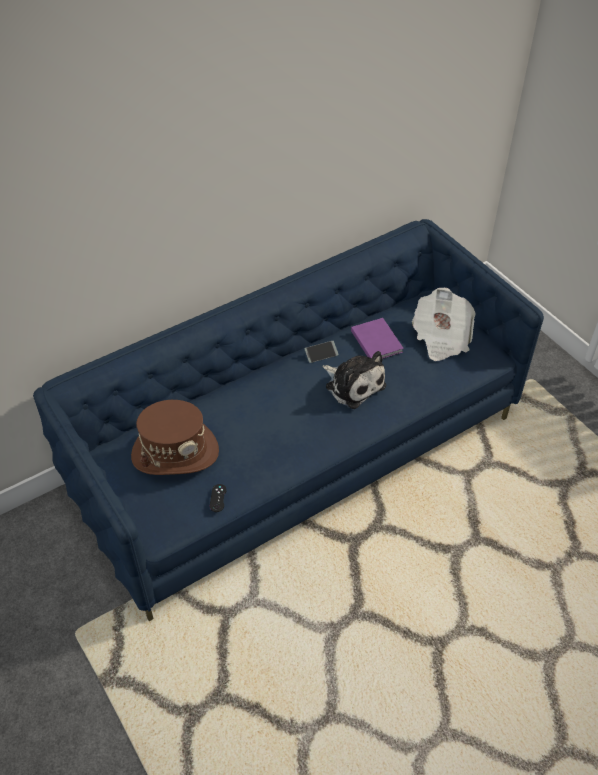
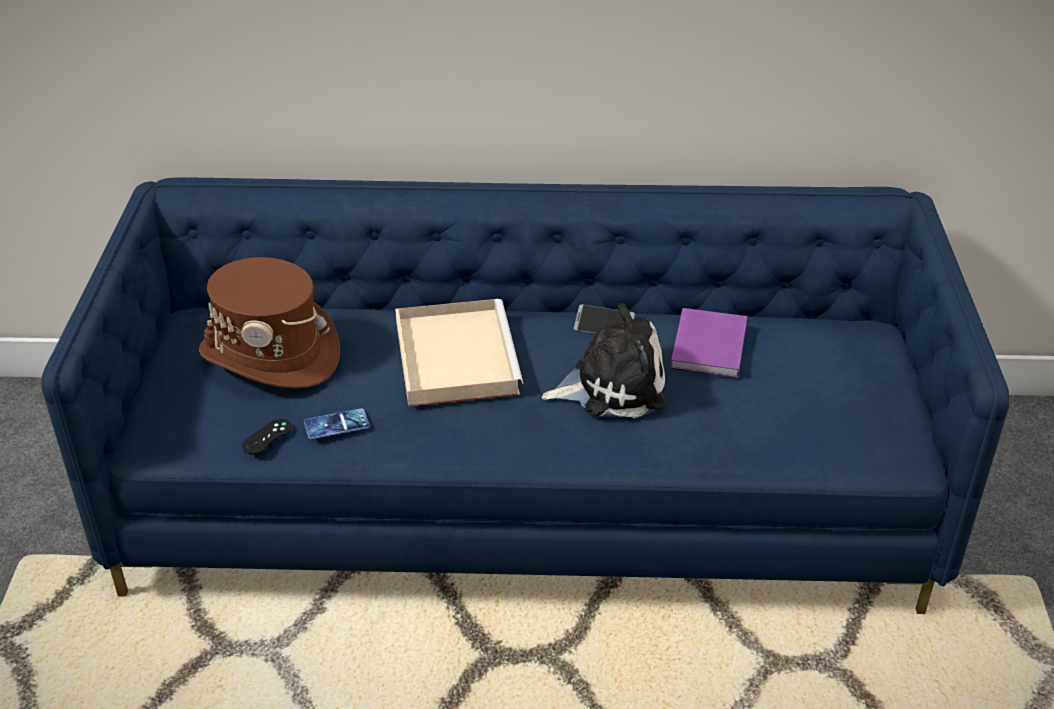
camera: 35 degrees right, 10 degrees down
plush toy [322,351,386,409] -> plush toy turned 90 degrees counterclockwise [541,303,667,418]
newspaper [412,288,476,361] -> none
none -> phone [304,408,370,439]
none -> beige tray [395,299,523,407]

